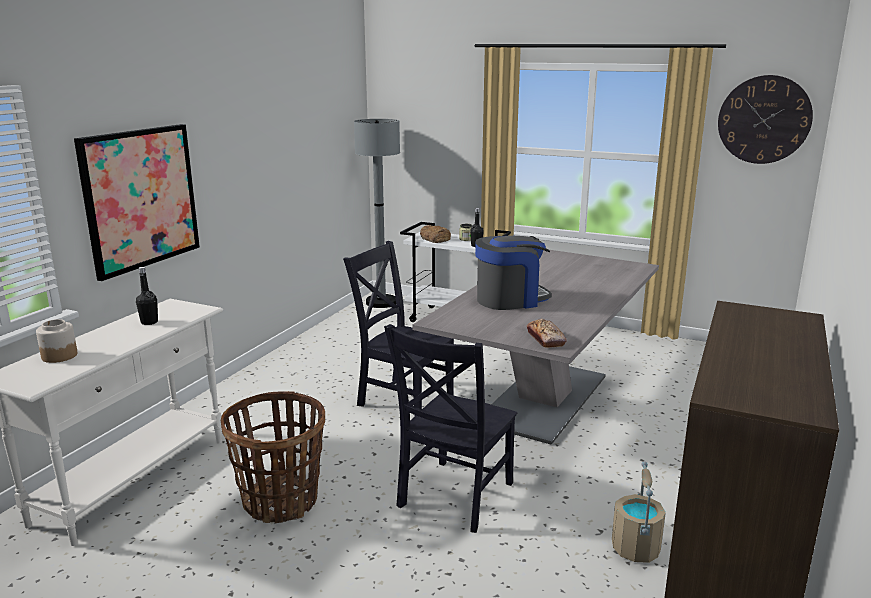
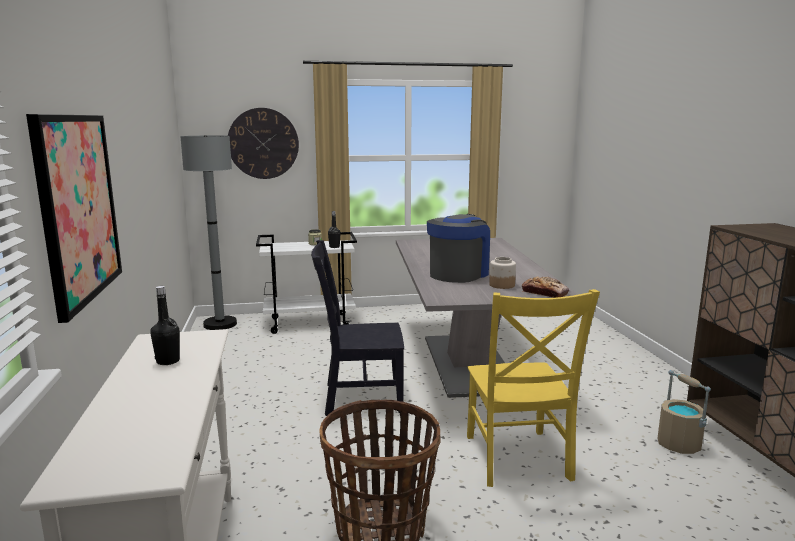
camera: 35 degrees left, 5 degrees down
jar [36,319,77,363] -> jar moved to [489,257,516,289]
black chair [384,324,517,533] -> yellow chair [467,289,600,487]
bread [420,225,451,243] -> none
wall clock [718,75,813,164] -> wall clock moved to [228,108,299,179]

